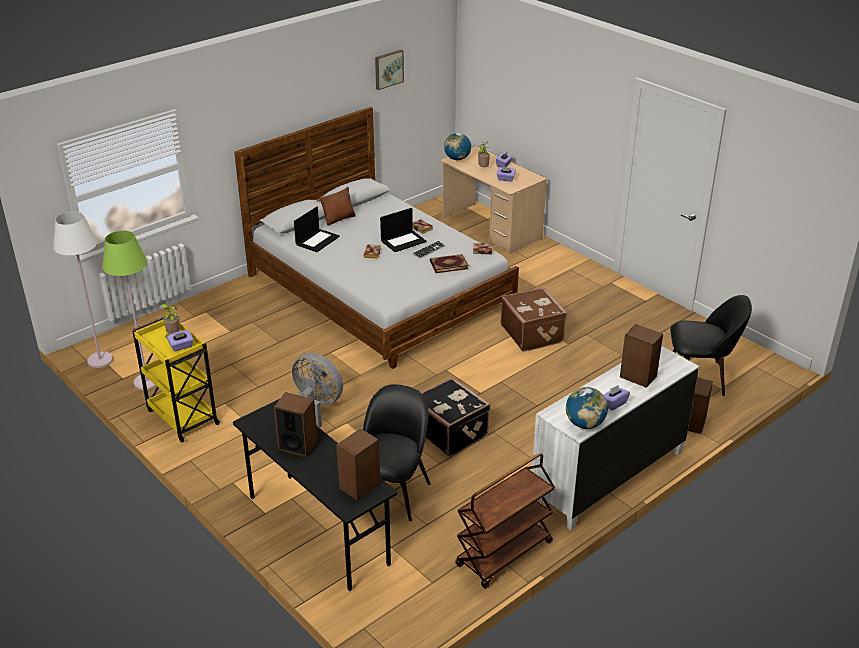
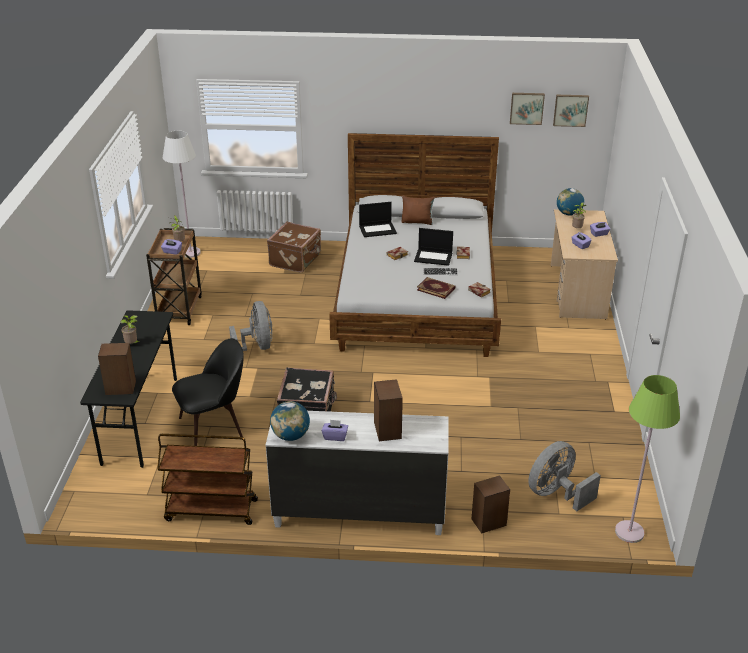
camera: 45 degrees right, 0 degrees up
green floor lamp [102,231,156,390] -> green floor lamp moved to [615,375,680,543]
yellow cart [132,317,220,442] -> brown cart [146,228,202,325]
speaker [274,392,317,457] -> potted plant [121,315,141,344]
brown suitcase [501,287,567,351] -> brown suitcase moved to [267,222,321,273]
black chair [670,295,752,396] -> grey fan [528,441,601,511]
none -> picture [553,95,589,127]

